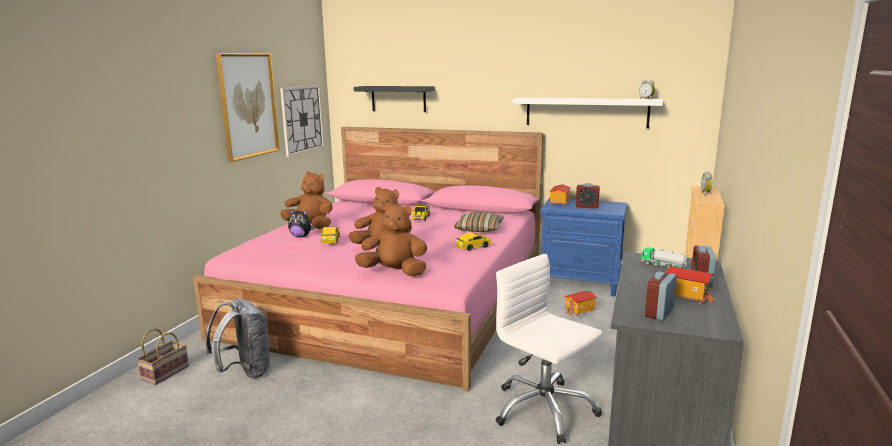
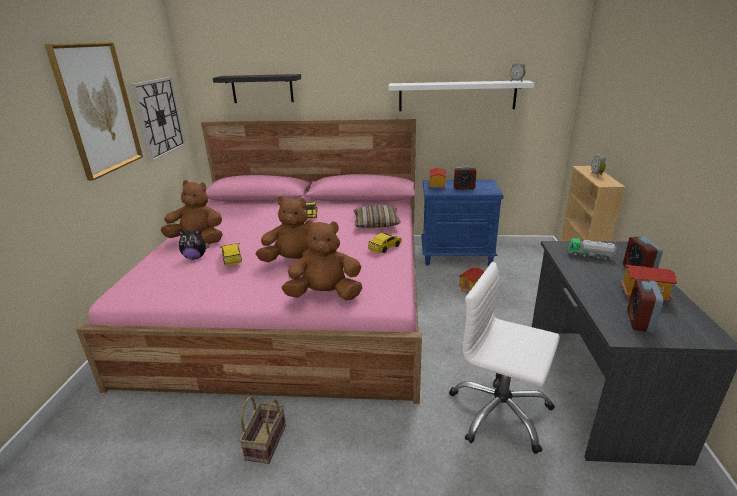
camera: 15 degrees left, 10 degrees up
basket [136,328,189,385] -> basket moved to [239,396,286,464]
grey backpack [205,298,270,379] -> none

